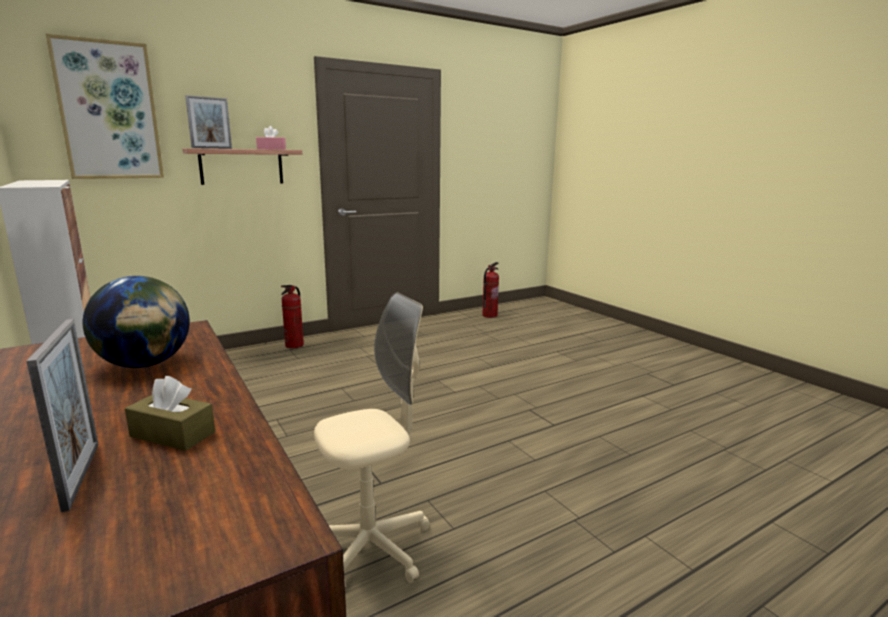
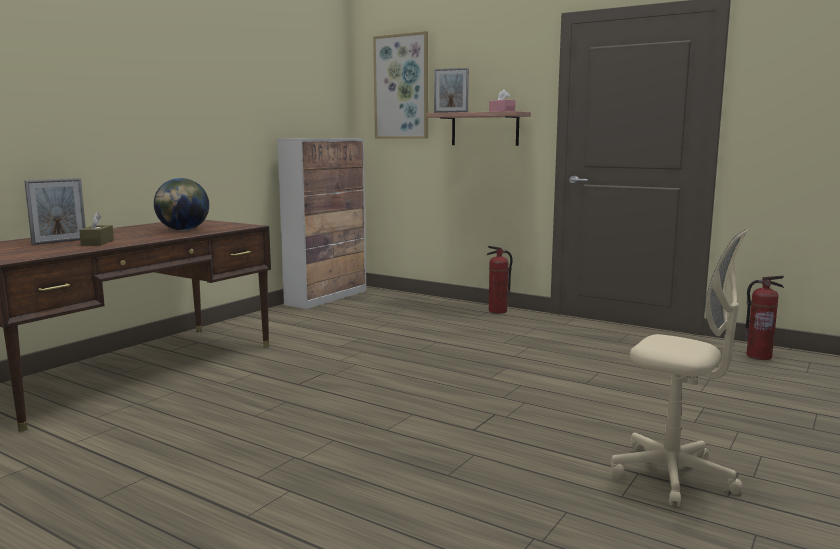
camera: 65 degrees right, 5 degrees down
beige office chair [314,292,430,585] -> beige office chair moved to [611,229,748,506]

